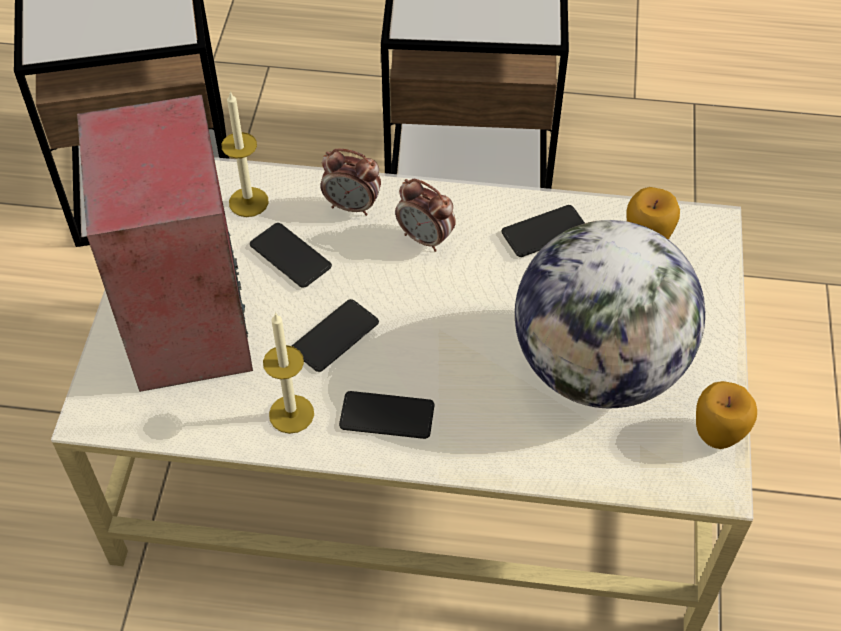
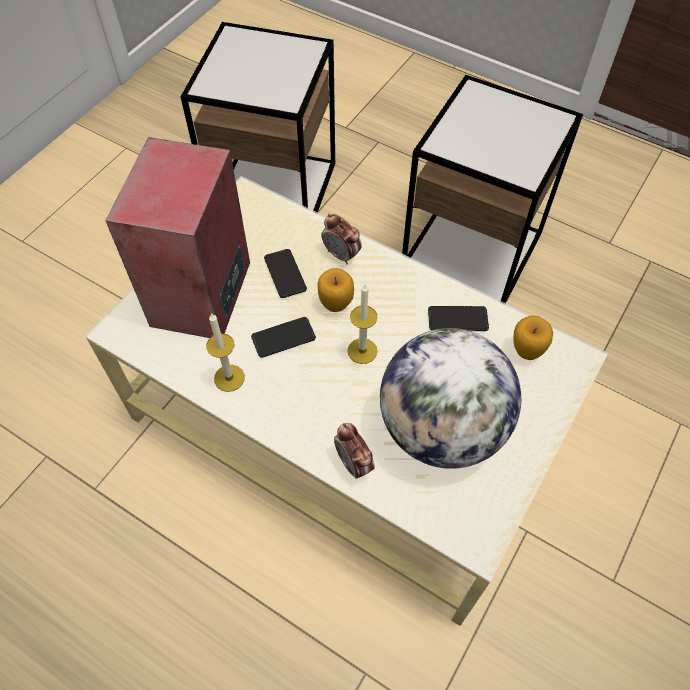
camera: 25 degrees right, 5 degrees up
candle [222,91,269,217] -> candle moved to [347,284,378,364]
phone [339,391,434,439] -> none
alarm clock [395,179,456,252] -> alarm clock moved to [334,423,375,479]
apple [696,381,757,449] -> apple moved to [318,268,354,312]

